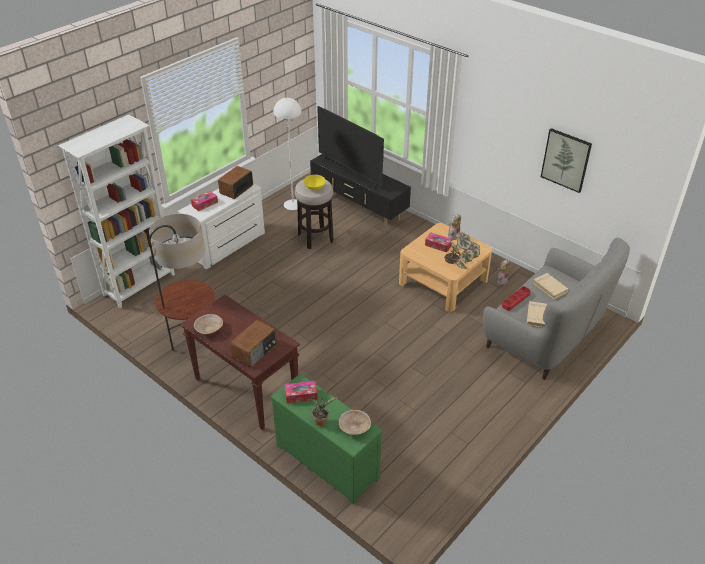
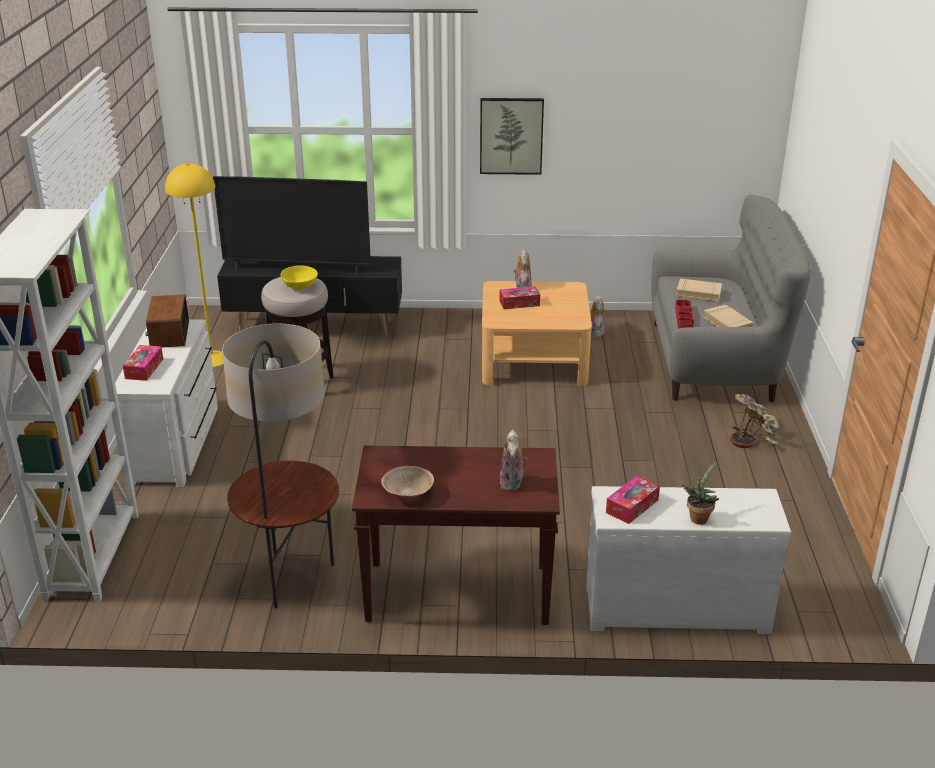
camera: 40 degrees left, 10 degrees down
radio [230,320,277,368] -> plush toy [499,430,527,491]
green dresser [271,374,382,504] -> white dresser [586,486,791,634]
white floor lamp [273,98,302,210] -> yellow floor lamp [165,163,224,367]
beige bowl [338,410,371,435] -> none
potted plant [444,232,480,269] -> potted plant moved to [730,394,779,448]
picture [541,128,592,193] -> picture moved to [480,98,544,175]

